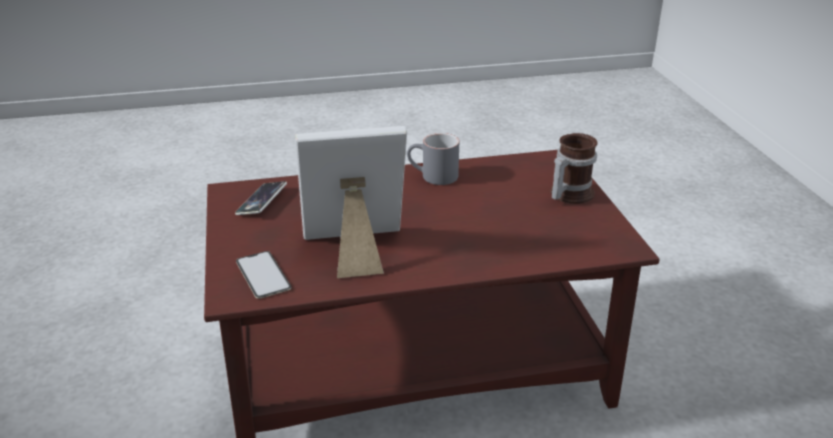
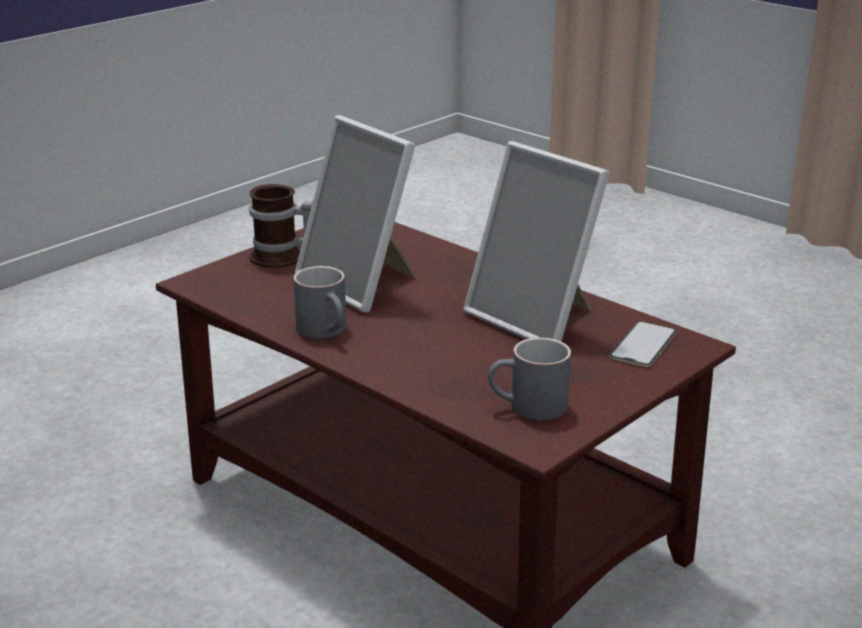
camera: 125 degrees left, 5 degrees down
phone [235,181,287,215] -> grey mug [488,337,571,421]
none -> picture frame [295,115,416,312]

